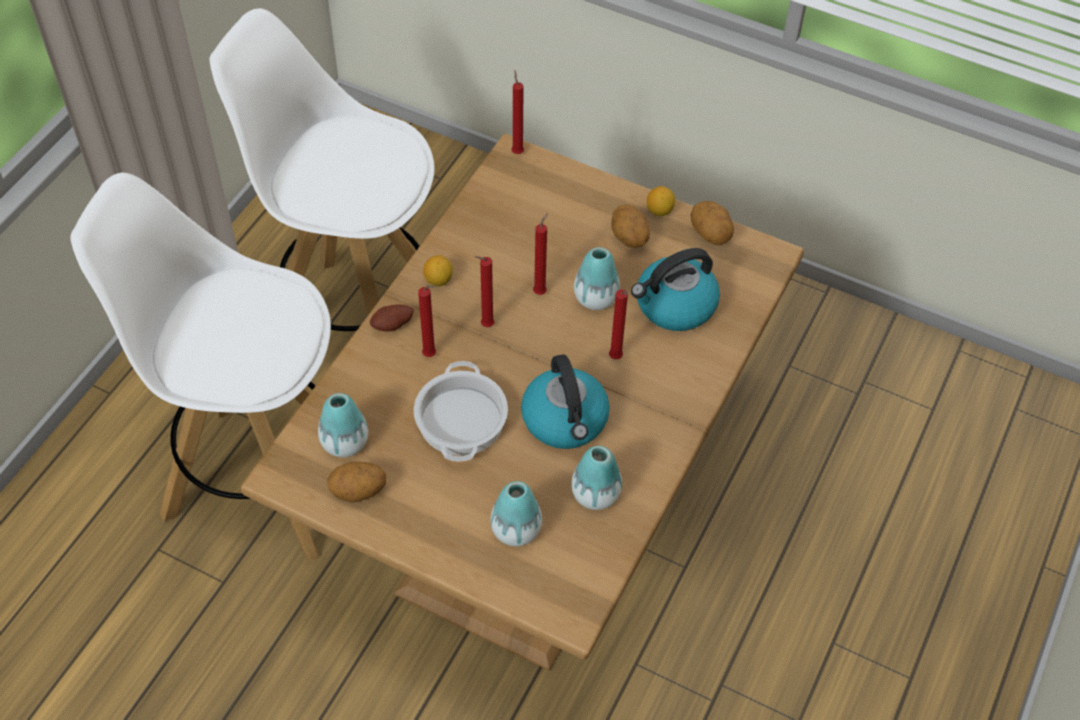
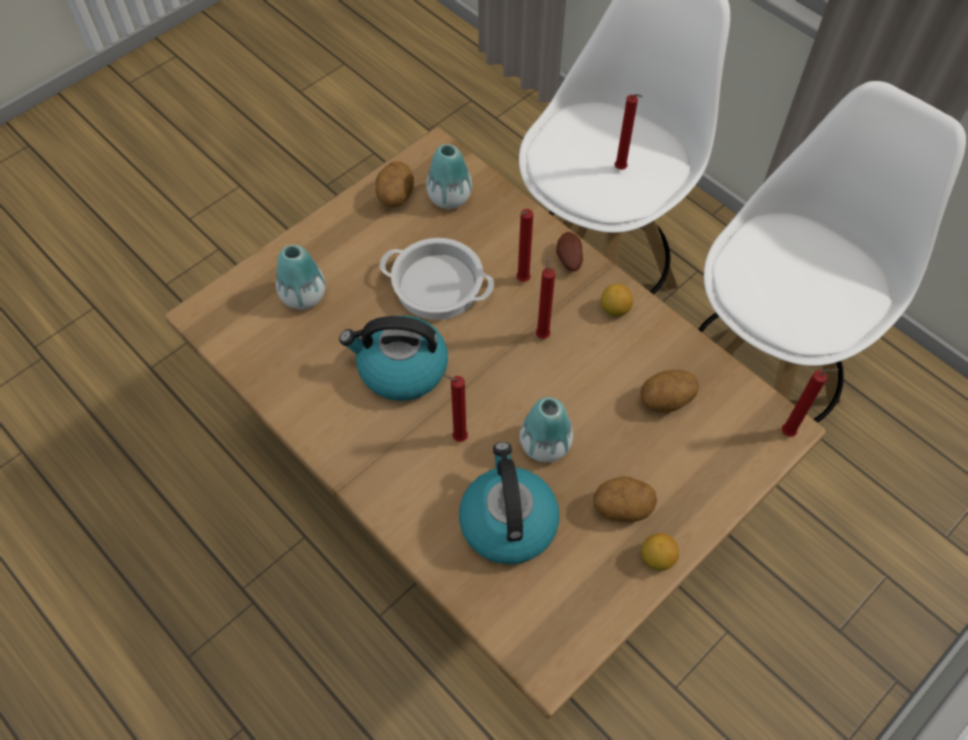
camera: 110 degrees right, 5 degrees up
red candle [533,213,548,295] -> red candle moved to [615,94,643,170]
vase [571,446,622,510] -> none
potato [691,201,734,245] -> potato moved to [640,370,699,413]

